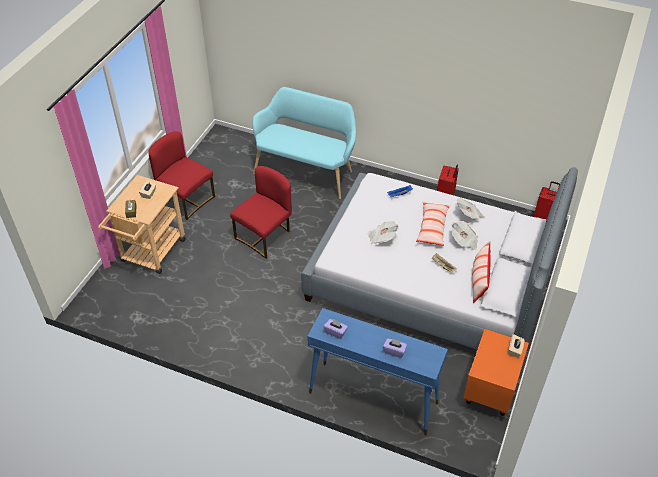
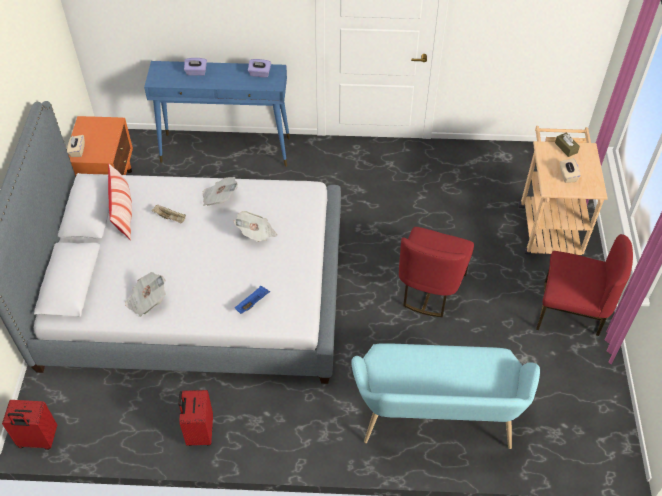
camera: 160 degrees right, 5 degrees up
pillow [416,202,450,246] -> none
newspaper [451,221,478,250] -> newspaper moved to [203,177,238,206]

